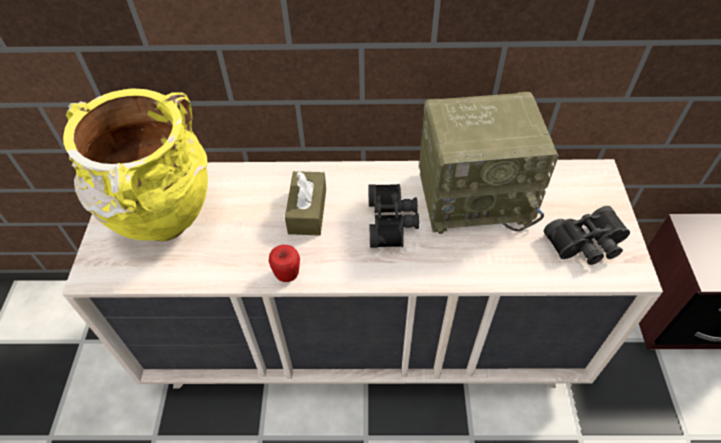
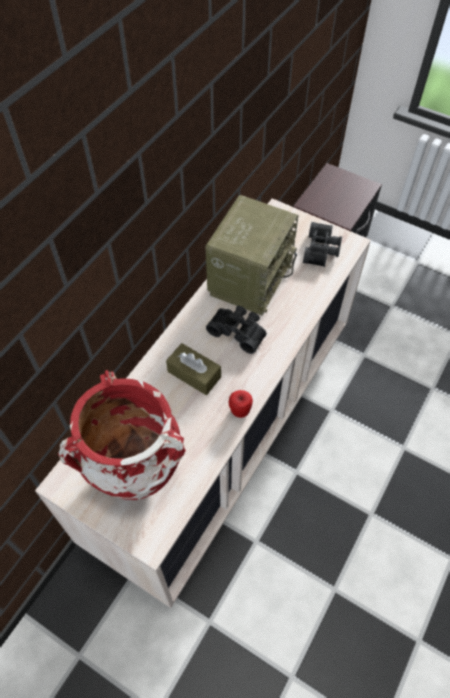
camera: 60 degrees left, 5 degrees up
yellow vase [63,89,208,241] -> red vase [58,370,186,500]

